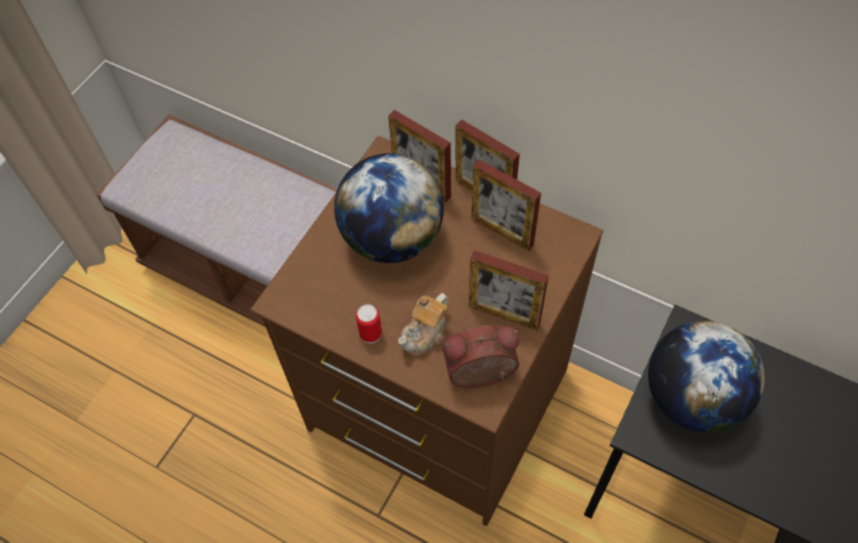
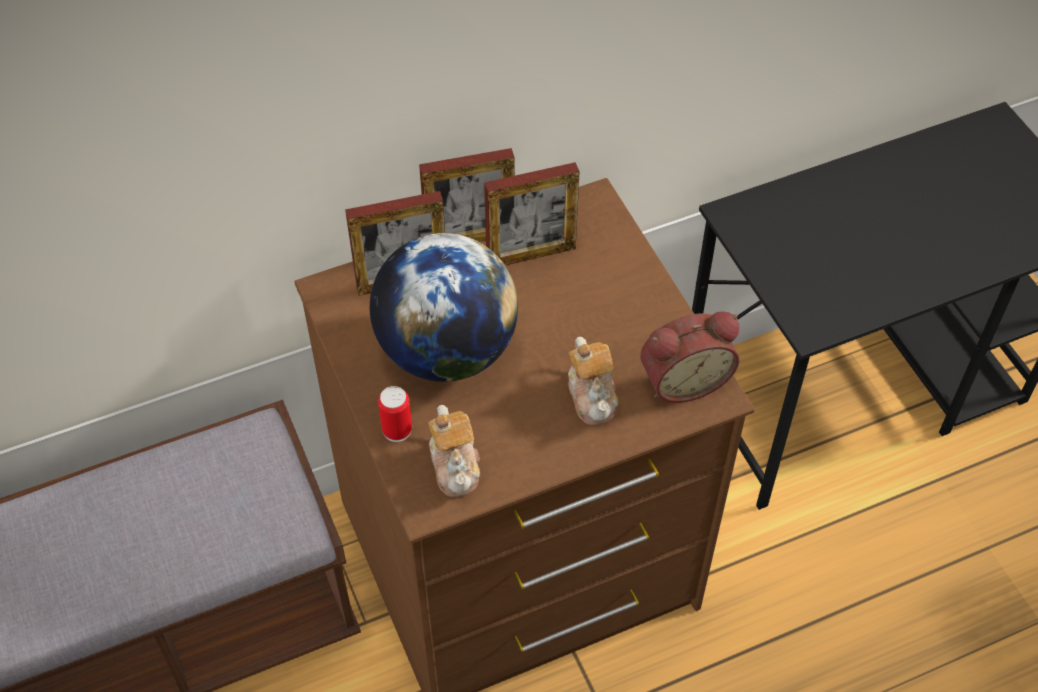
camera: 55 degrees left, 5 degrees down
can [356,304,382,343] -> can moved to [378,386,412,442]
alarm clock [443,325,520,388] -> alarm clock turned 135 degrees counterclockwise [640,312,739,403]
picture frame [469,250,549,331] -> none
globe [648,321,765,433] -> none
none -> teapot [428,405,480,497]

